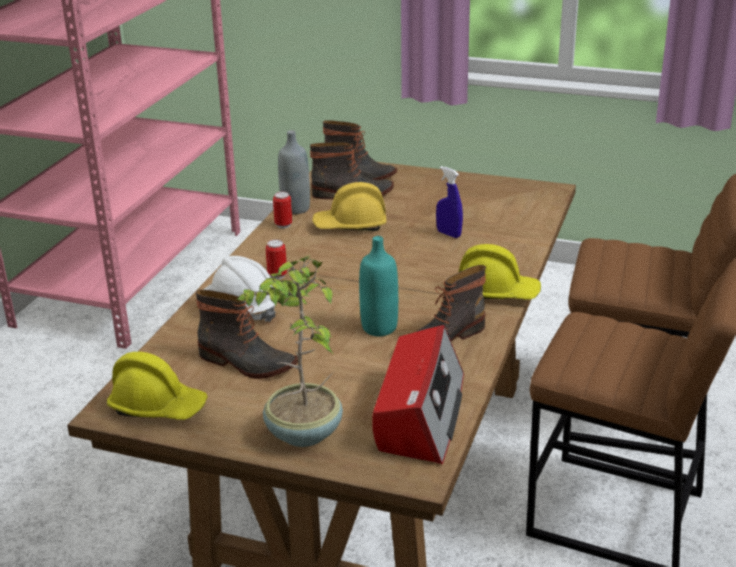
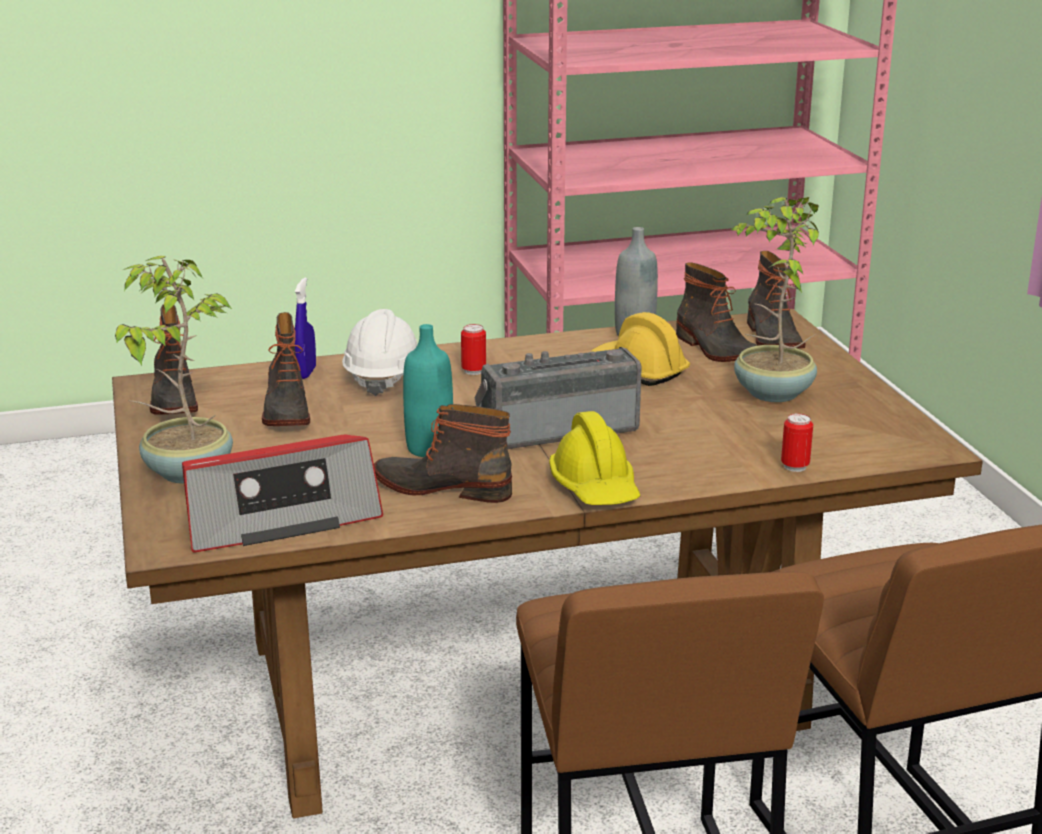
camera: 55 degrees right, 5 degrees down
yellow hard hat [107,352,208,420] -> boot [149,304,198,415]
can [273,192,292,228] -> can moved to [781,413,813,472]
blue spray bottle [436,166,463,238] -> blue spray bottle moved to [295,278,316,379]
none -> radio [474,347,642,449]
none -> potted plant [731,197,819,402]

